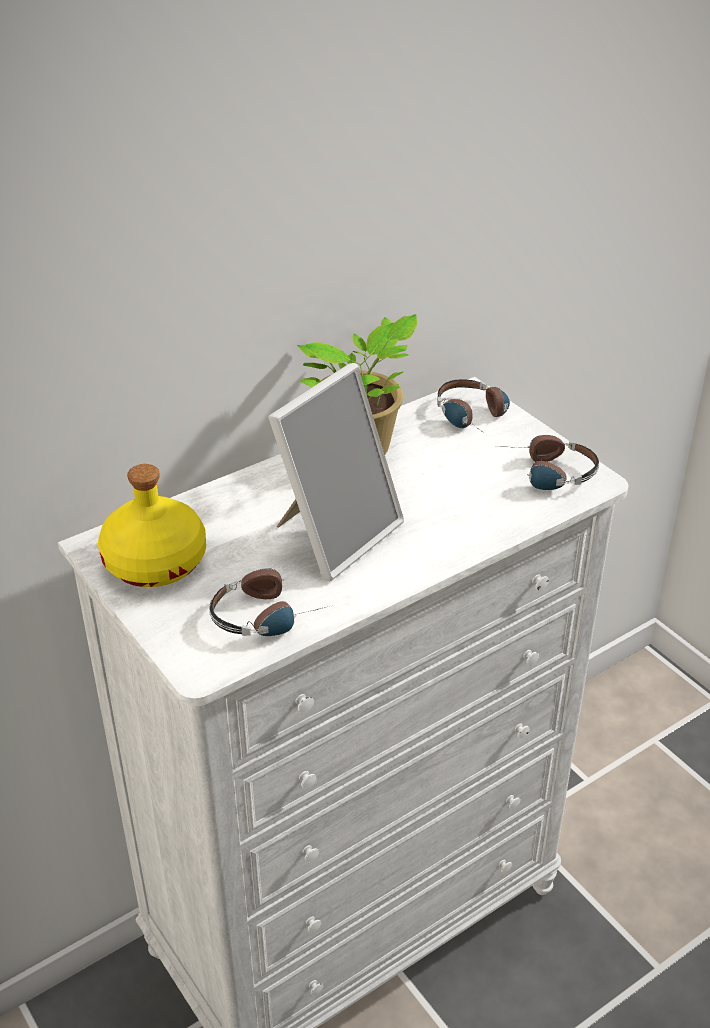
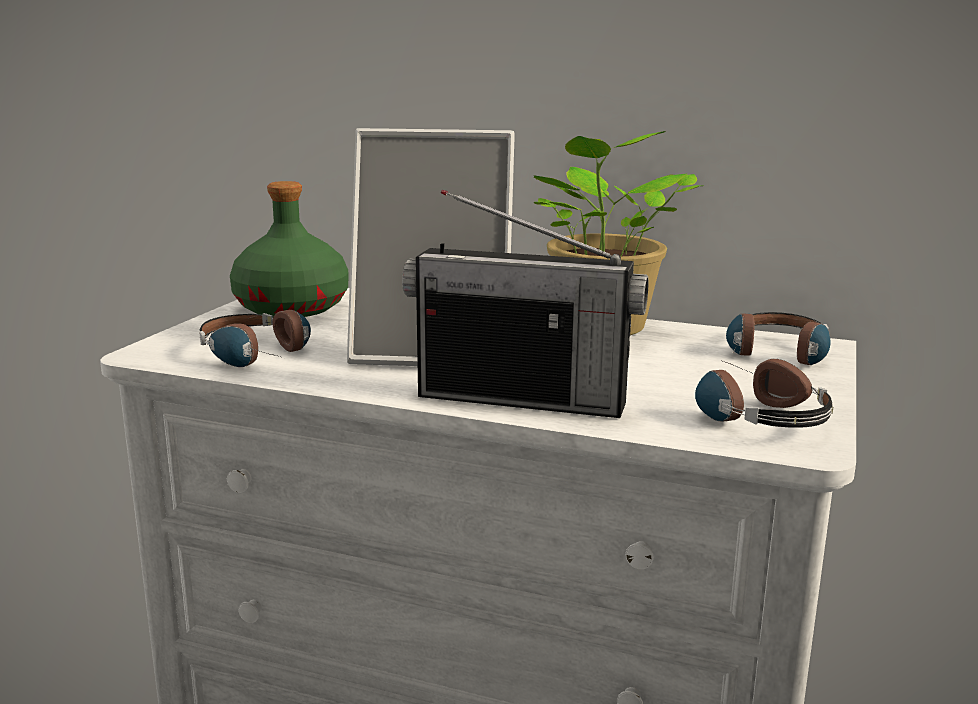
camera: 55 degrees right, 20 degrees down
yellow bottle [98,464,206,587] -> green bottle [230,181,348,317]
none -> radio [402,190,648,418]

